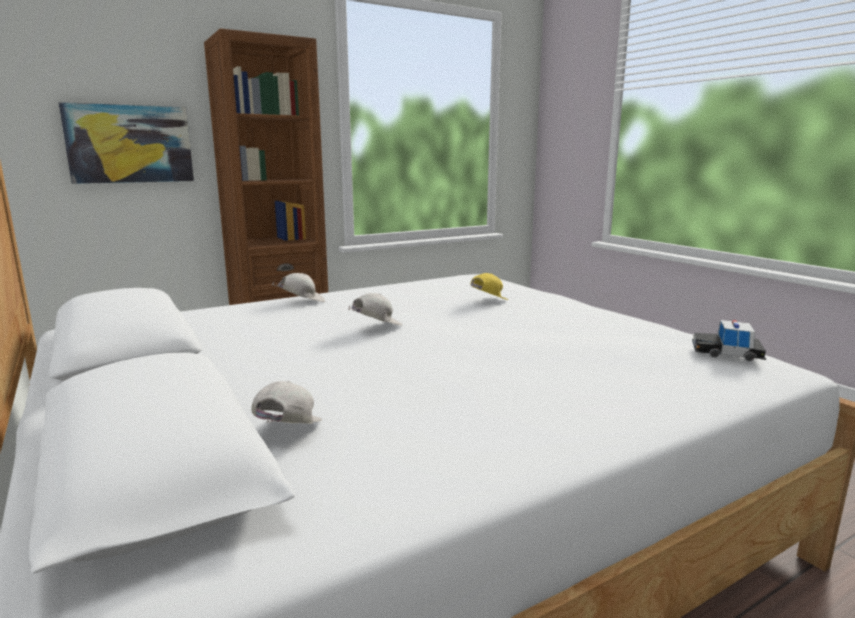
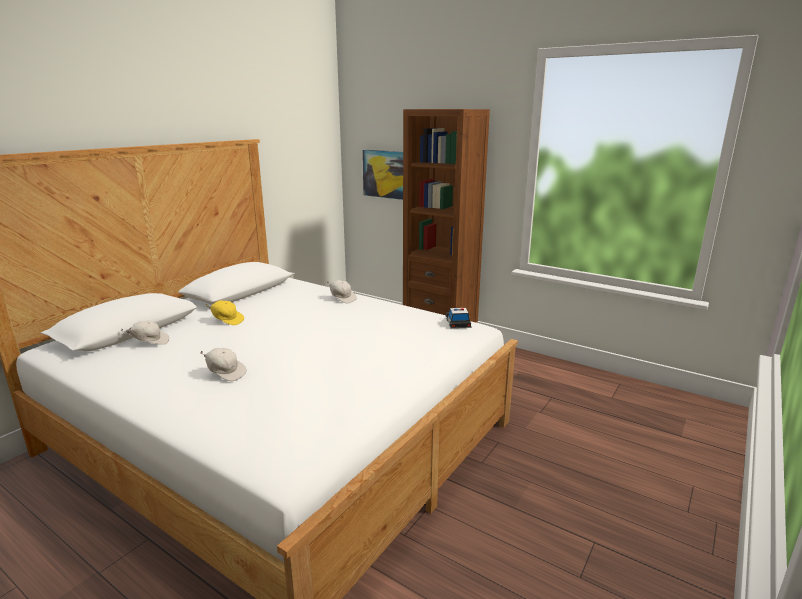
camera: 65 degrees right, 5 degrees up
white cap [348,293,402,325] -> white cap moved to [200,348,247,381]
yellow cap [470,273,508,300] -> yellow cap moved to [205,300,244,325]
toy car [692,320,766,361] -> toy car moved to [445,308,472,328]

